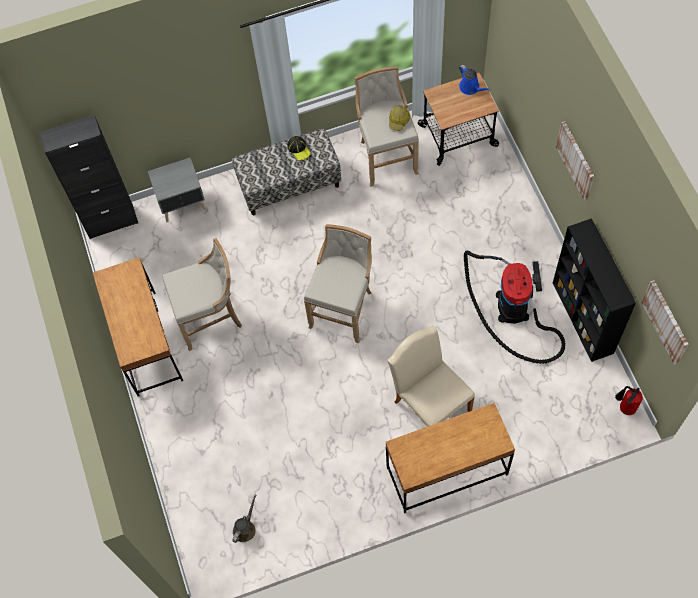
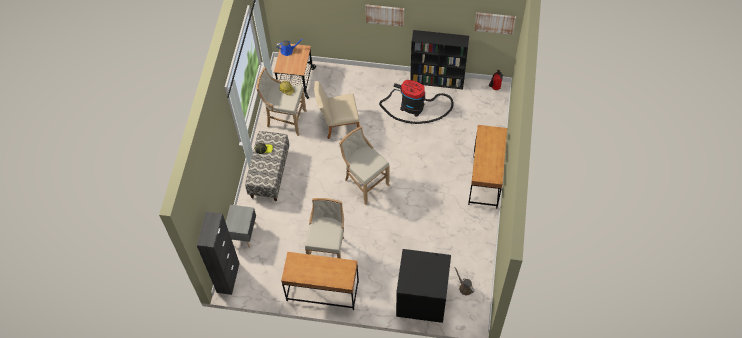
camera: 65 degrees left, 5 degrees down
beige chair [387,325,475,427] -> beige chair moved to [314,81,359,139]
none -> black washing machine [396,249,451,323]

